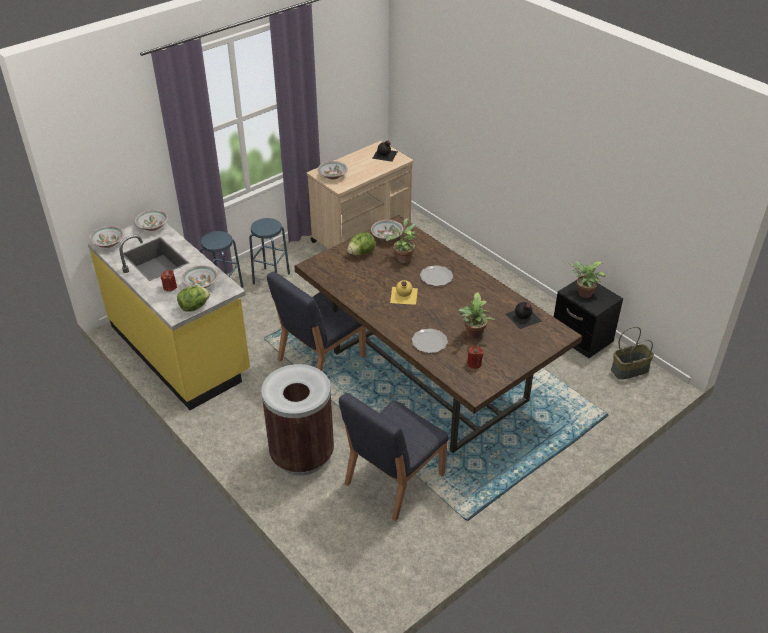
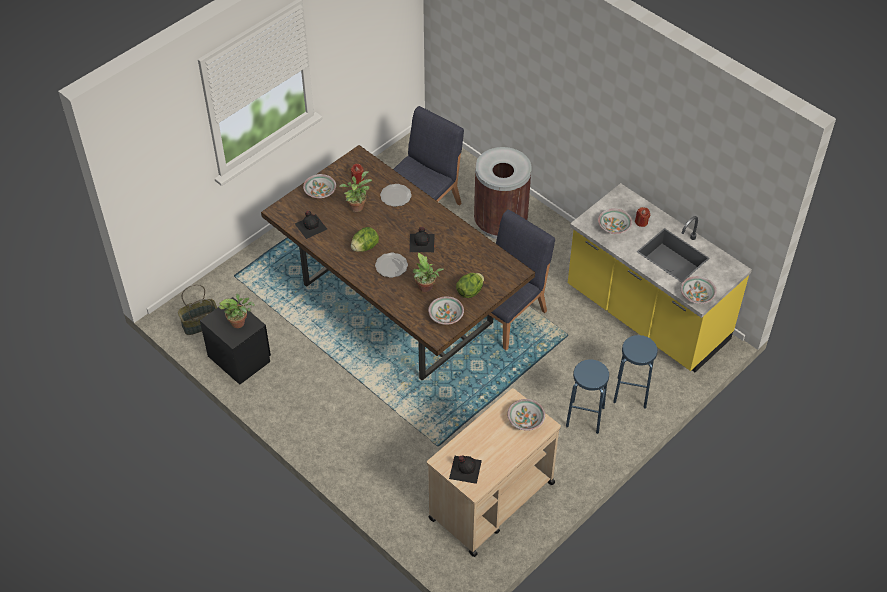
camera: 175 degrees right, 10 degrees up
bowl [89,226,124,248] -> bowl moved to [303,174,336,198]
lettuce [177,286,210,312] -> lettuce moved to [351,227,379,252]
yellow bottle [390,280,418,305] -> black bottle [409,227,434,252]

